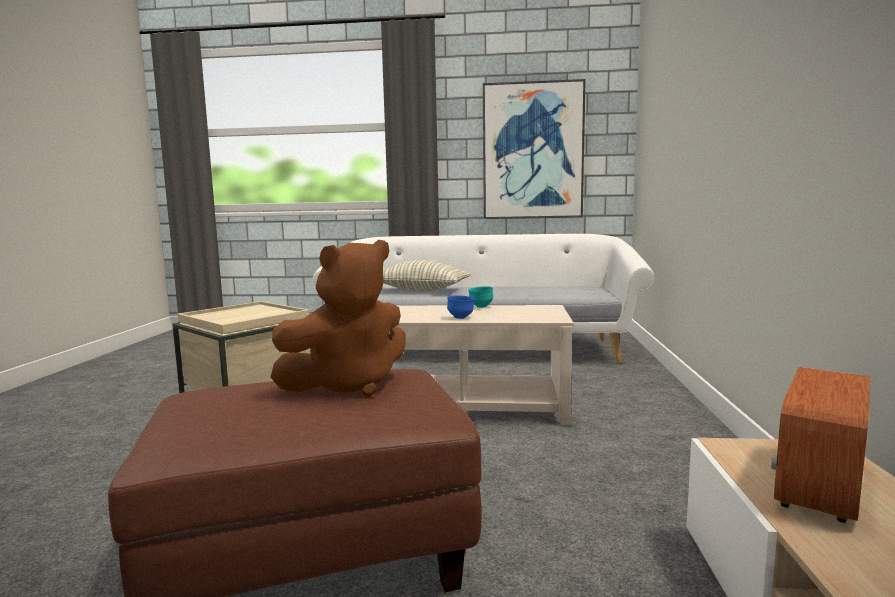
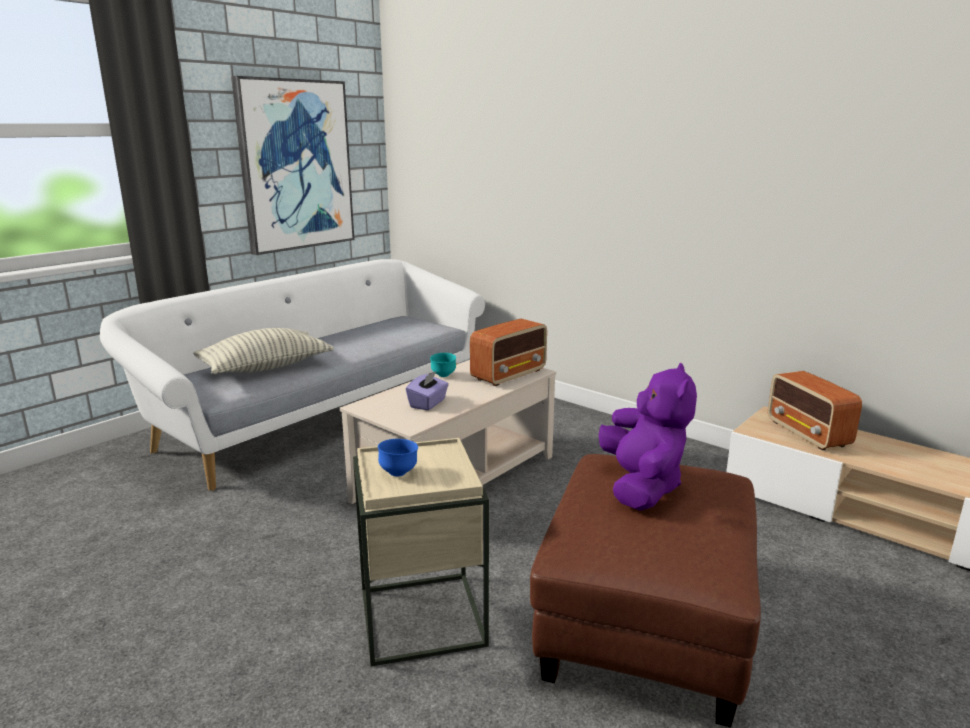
camera: 55 degrees left, 10 degrees up
brown plush toy [270,240,406,397] -> purple plush toy [598,363,697,511]
blue bowl [447,295,475,319] -> blue bowl moved to [378,439,418,476]
none -> purple tissue box [406,371,449,411]
none -> radio [470,319,547,386]

